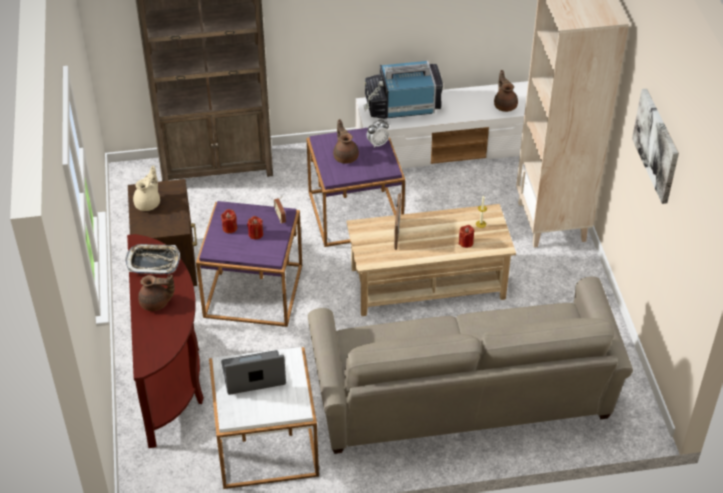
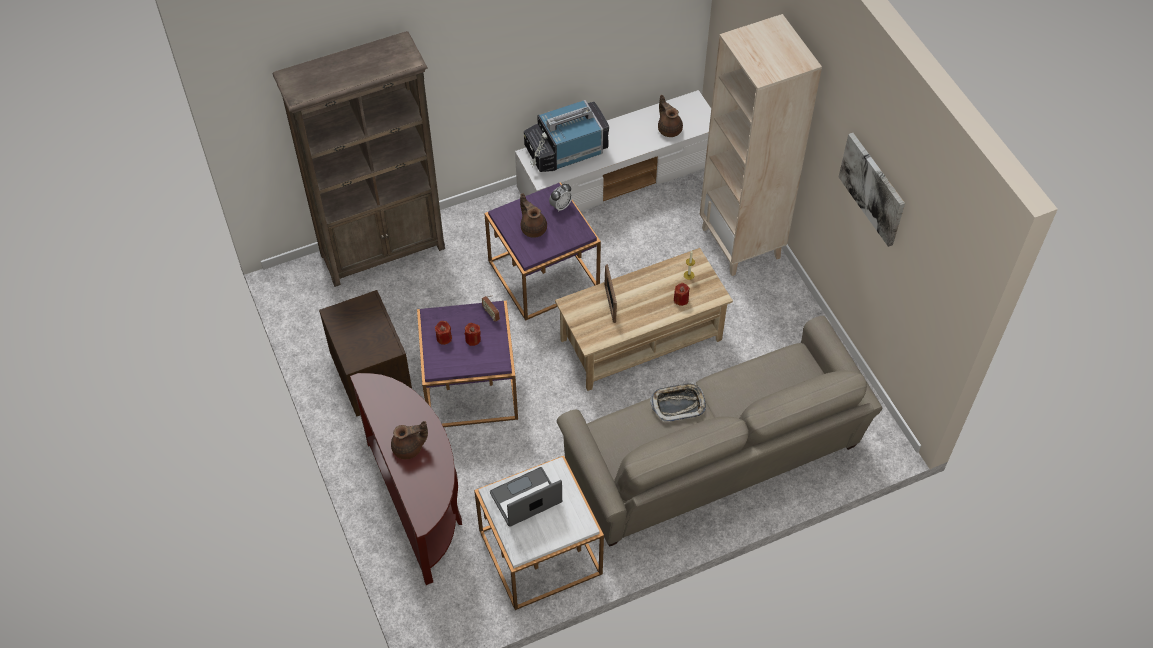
camera: 15 degrees left, 10 degrees up
tray [125,244,180,274] -> tray moved to [650,382,706,422]
beige teapot [133,166,160,211] -> none

